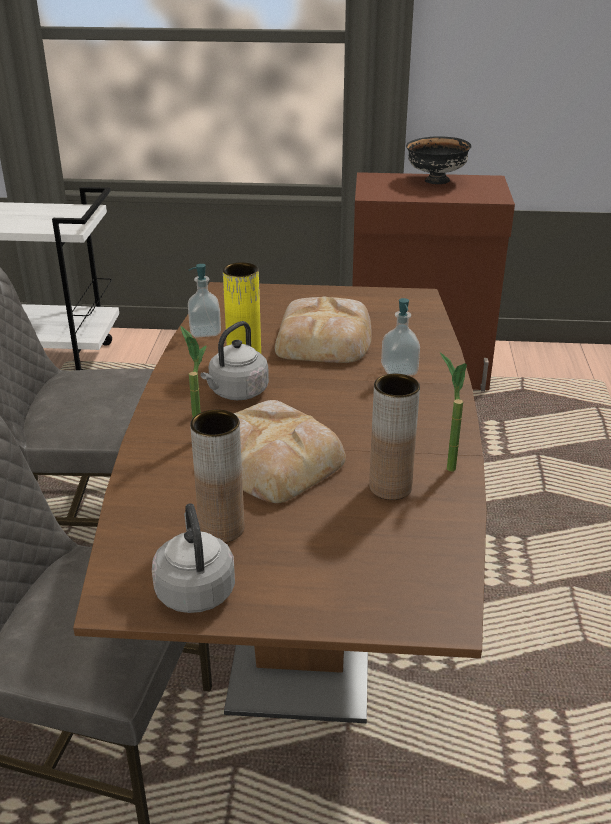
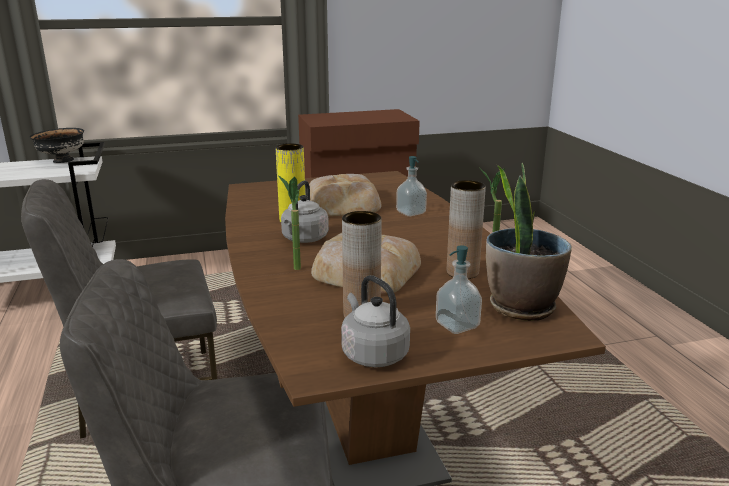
camera: 20 degrees left, 10 degrees down
soap dispenser [188,264,221,338] -> soap dispenser moved to [436,245,482,334]
black bowl [406,136,471,184] -> black bowl moved to [30,128,84,163]
none -> potted plant [486,163,572,321]

